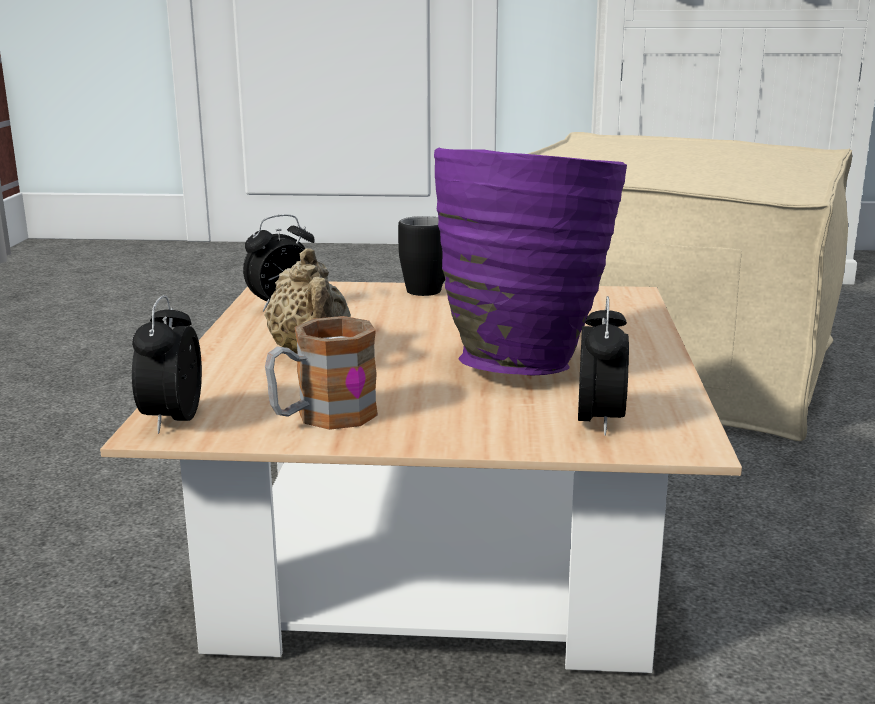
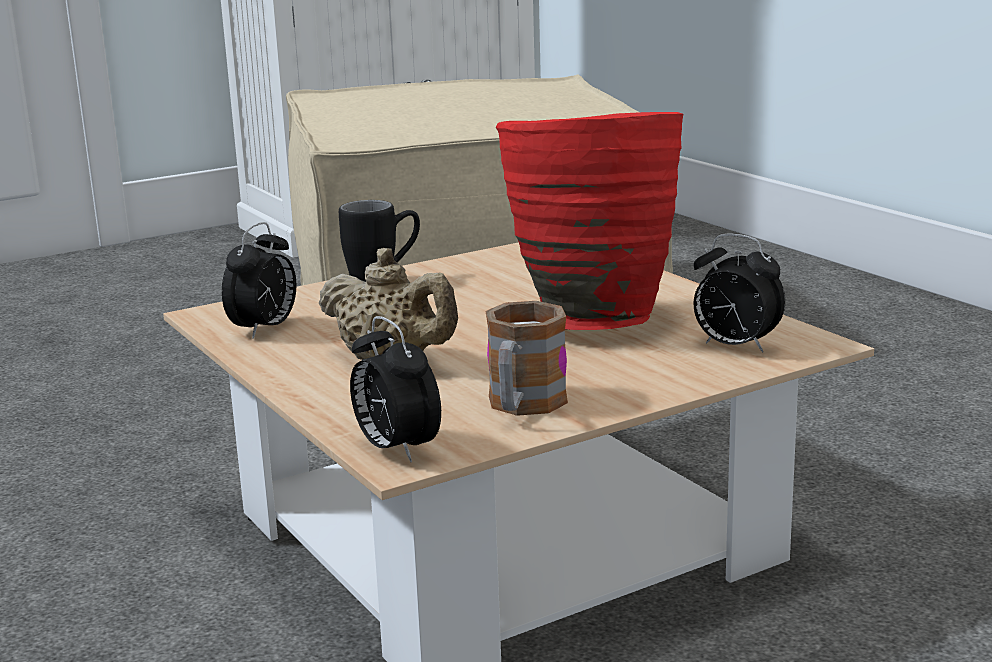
camera: 35 degrees left, 0 degrees up
purple vase [434,148,627,376] -> red vase [496,112,683,330]
alarm clock [578,296,629,436] -> alarm clock turned 150 degrees clockwise [693,233,785,352]

